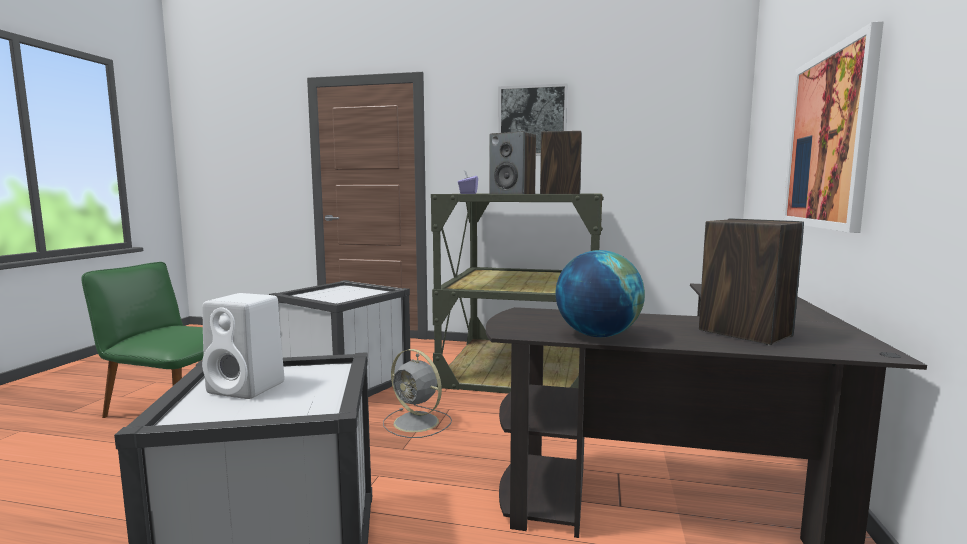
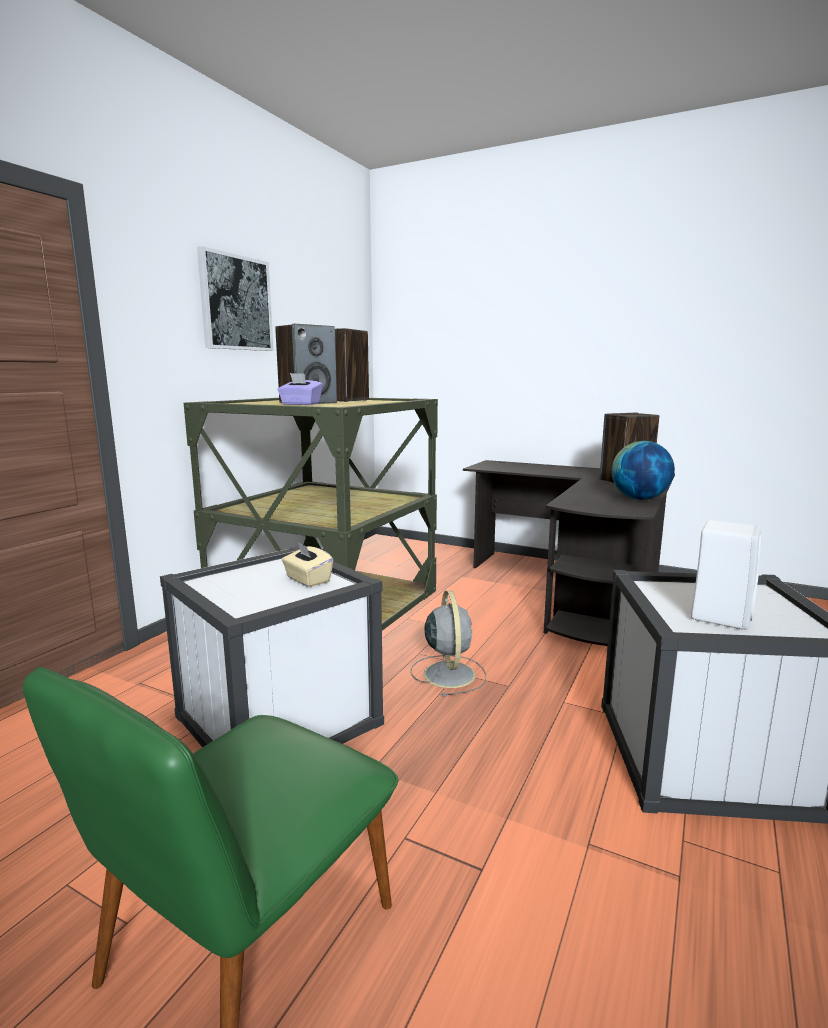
camera: 75 degrees left, 5 degrees up
grey fan [383,349,452,438] -> grey fan turned 60 degrees counterclockwise [410,591,487,697]
picture [783,21,884,233] -> none
none -> beige tissue box [282,542,333,587]

